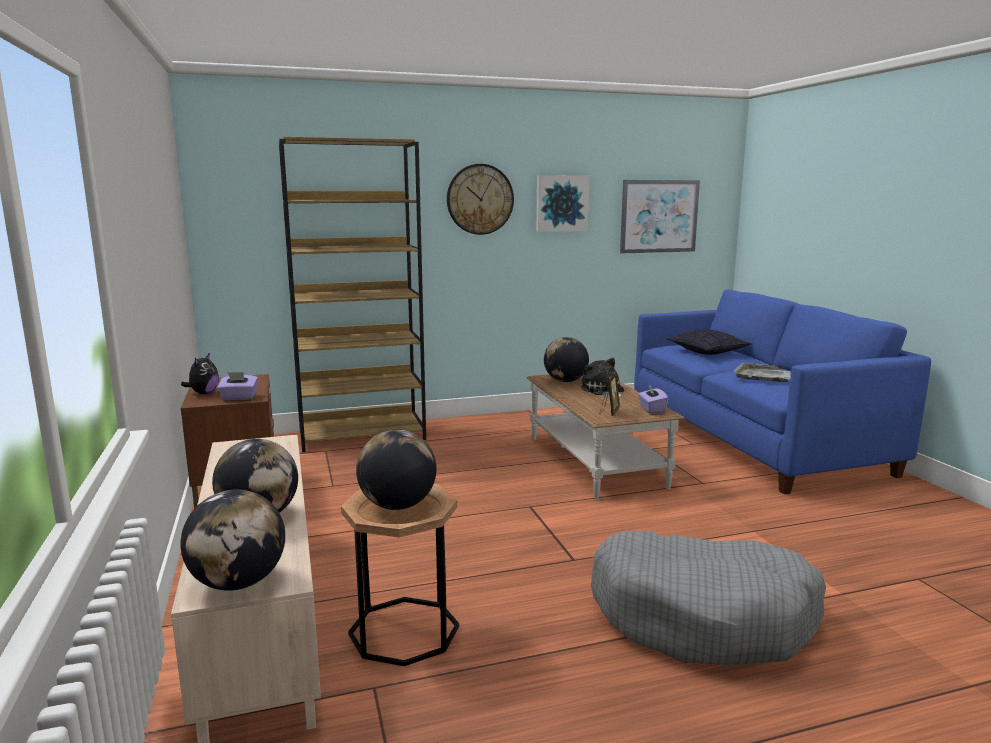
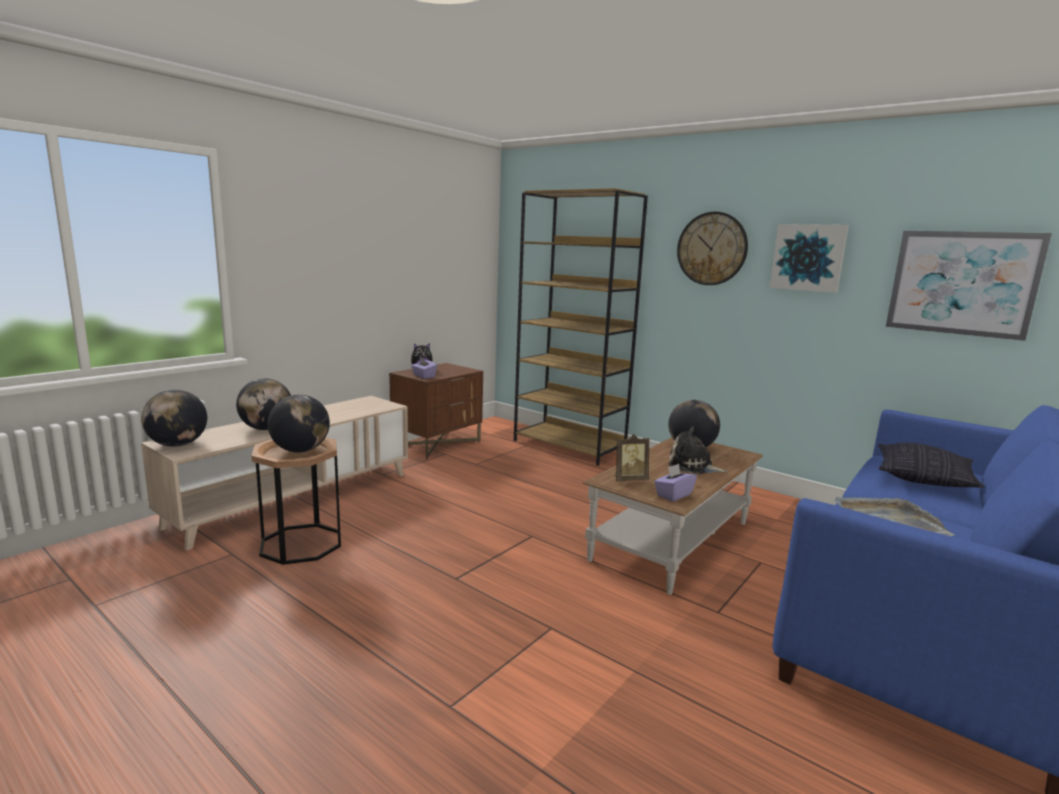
camera: 55 degrees right, 0 degrees up
plush toy [581,358,625,398] -> plush toy turned 90 degrees counterclockwise [668,427,728,474]
grey dog bed [591,531,826,665] -> none

